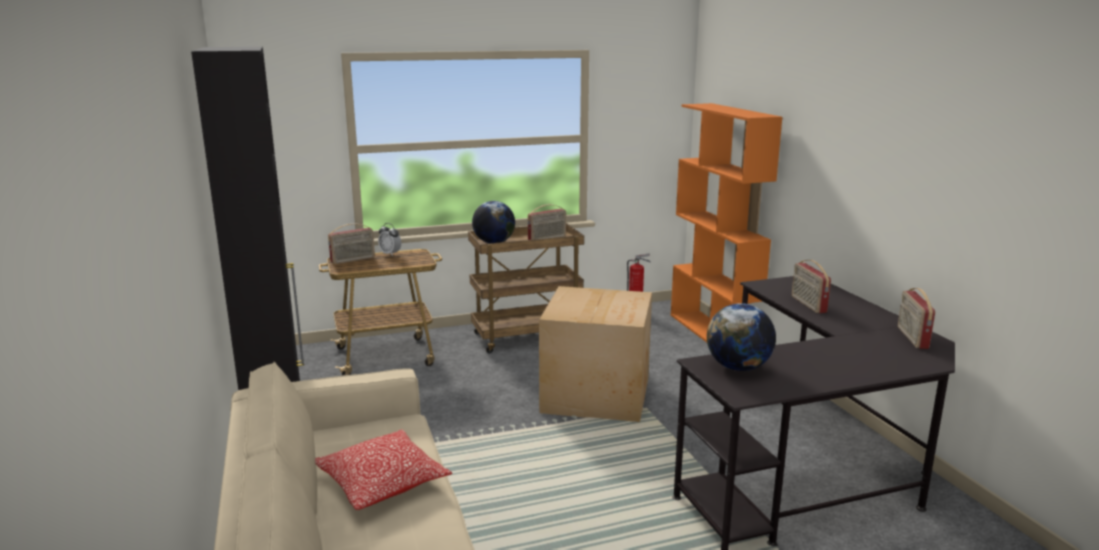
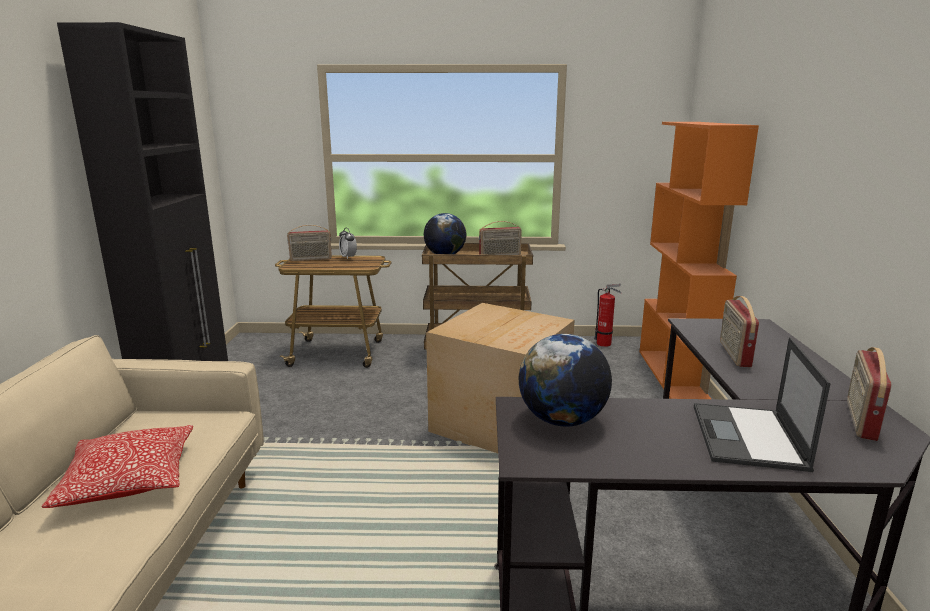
camera: 20 degrees right, 0 degrees up
none -> laptop [694,337,831,472]

